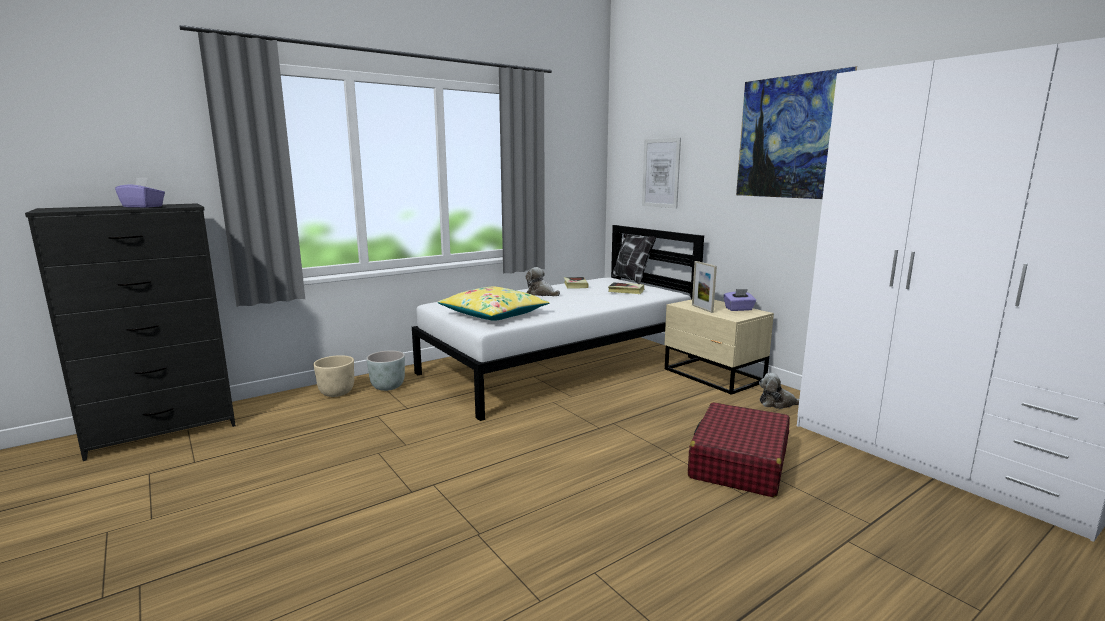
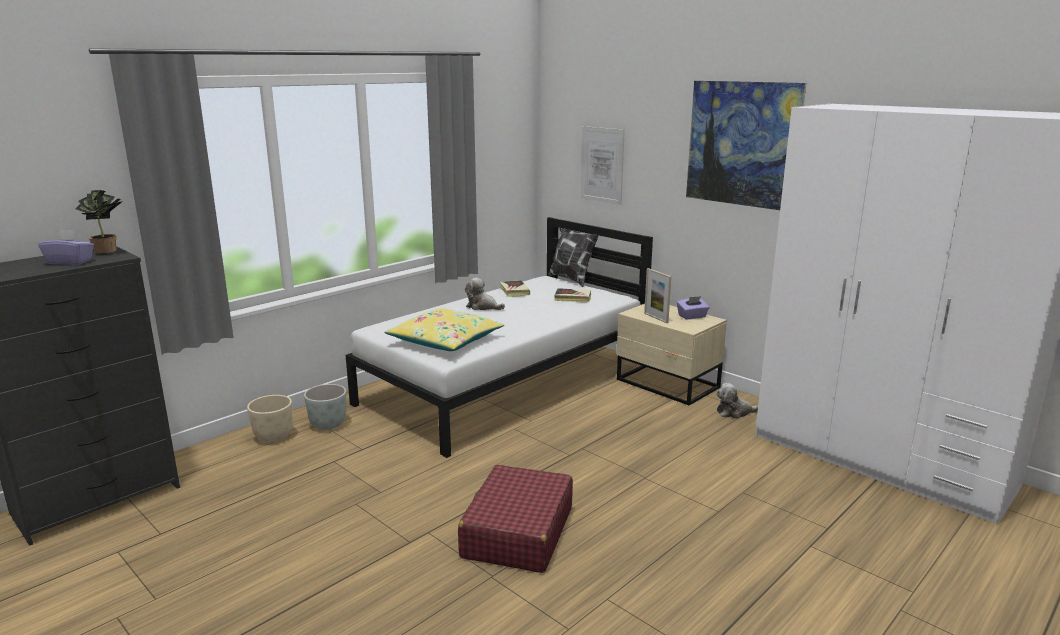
camera: 10 degrees left, 5 degrees up
red suitcase [688,402,790,497] -> red suitcase moved to [458,464,573,573]
none -> potted plant [76,190,123,254]

